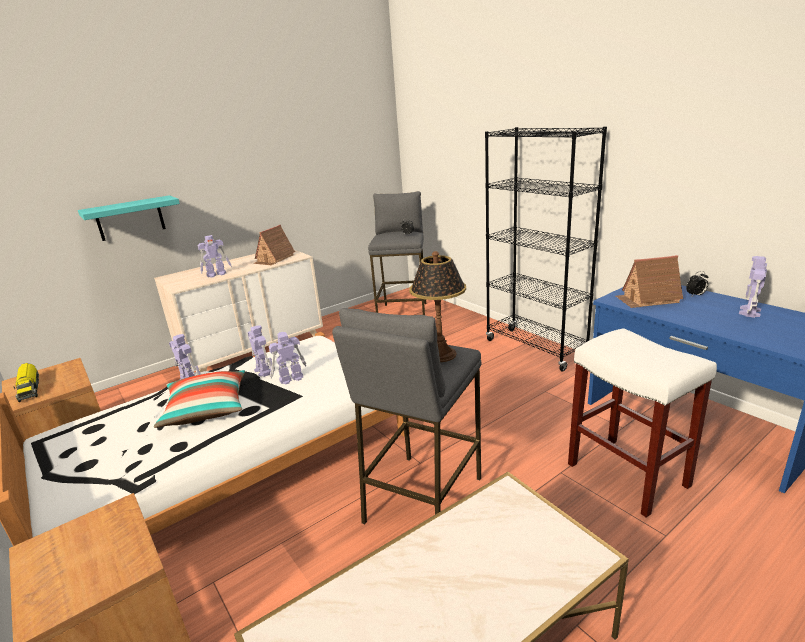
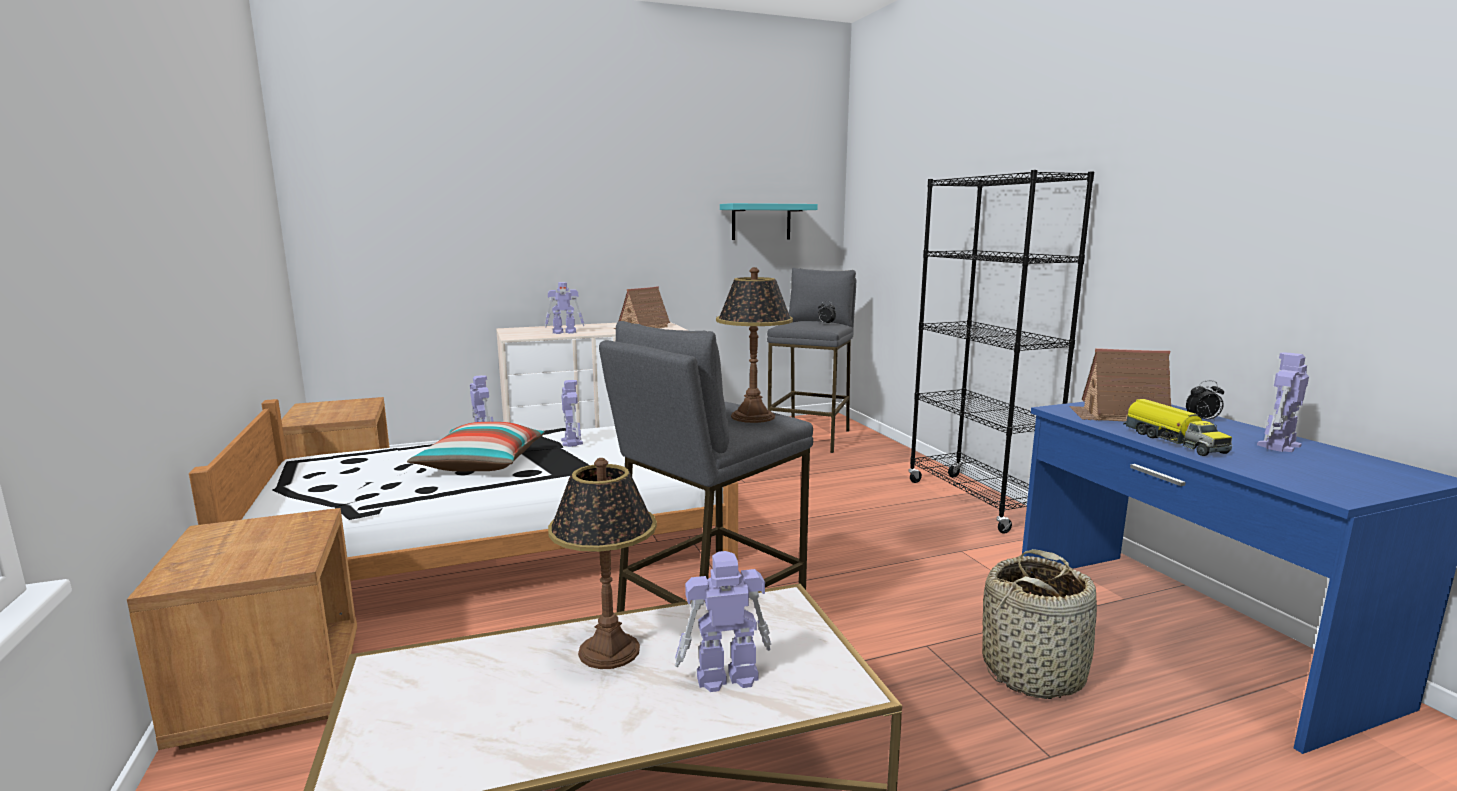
camera: 15 degrees right, 10 degrees down
toy truck [13,363,39,402] -> toy truck moved to [1123,399,1232,456]
turquoise shelf [78,195,180,241] -> turquoise shelf moved to [720,203,818,240]
toy robot [269,332,306,384] -> toy robot moved to [675,551,771,692]
white stool [568,328,717,518] -> basket [982,549,1097,699]
none -> table lamp [548,458,657,669]

